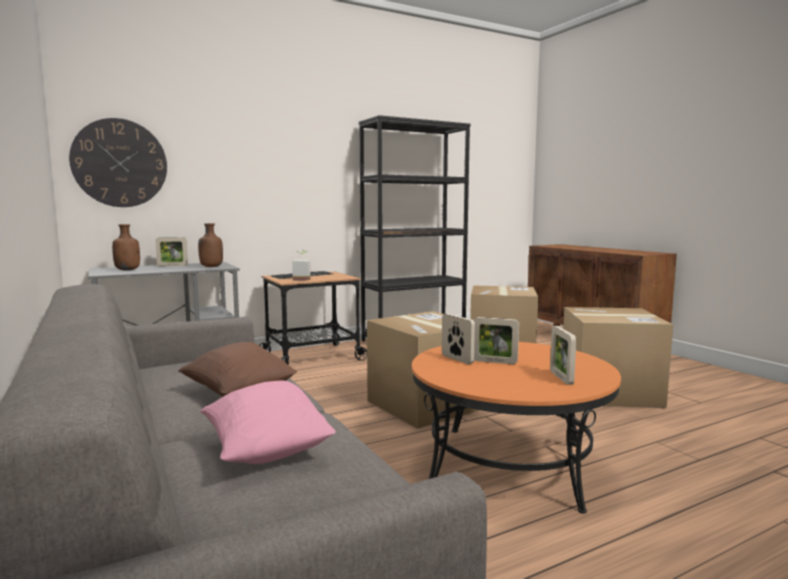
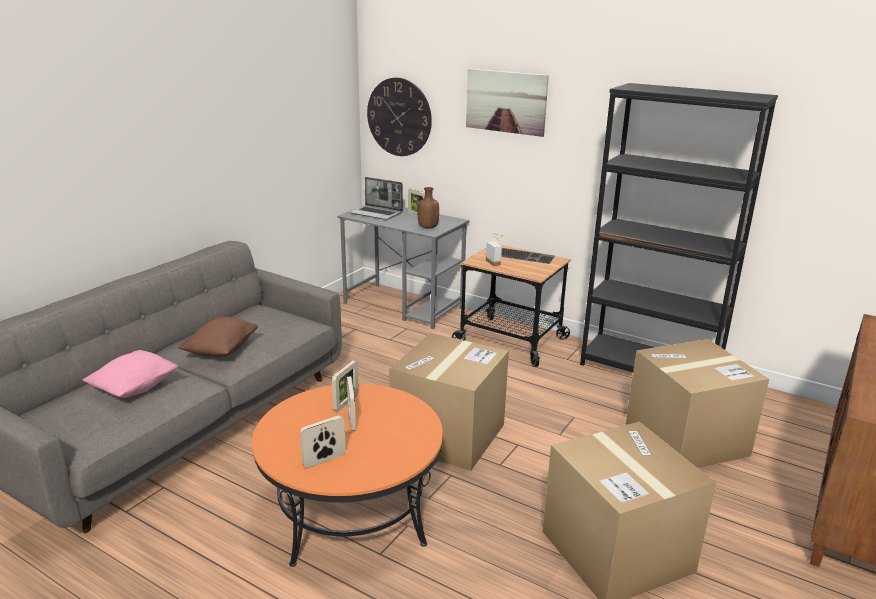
camera: 60 degrees right, 15 degrees up
brown bottle [112,224,140,271] -> laptop [349,177,403,220]
none -> picture [466,69,549,137]

